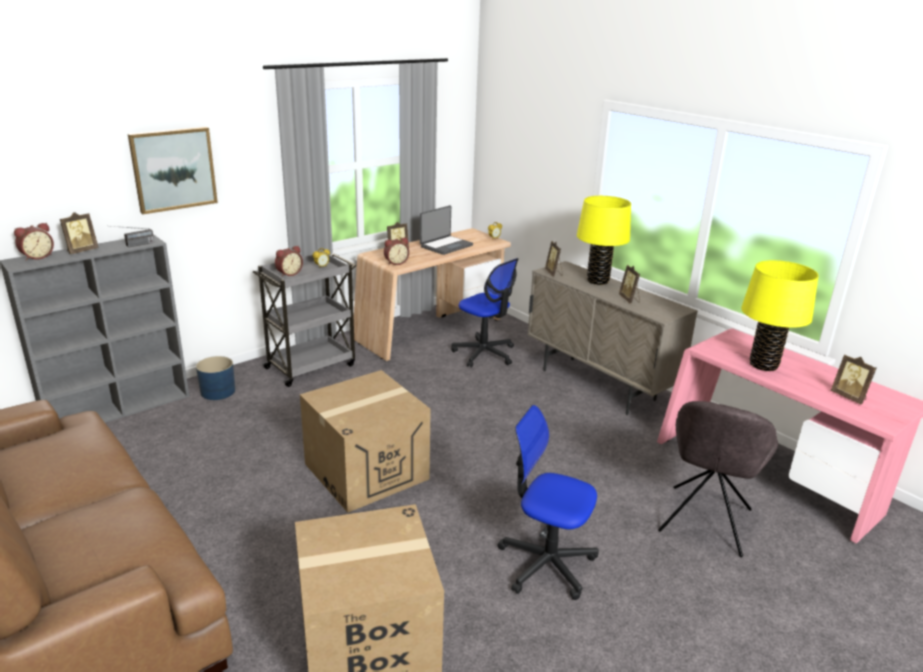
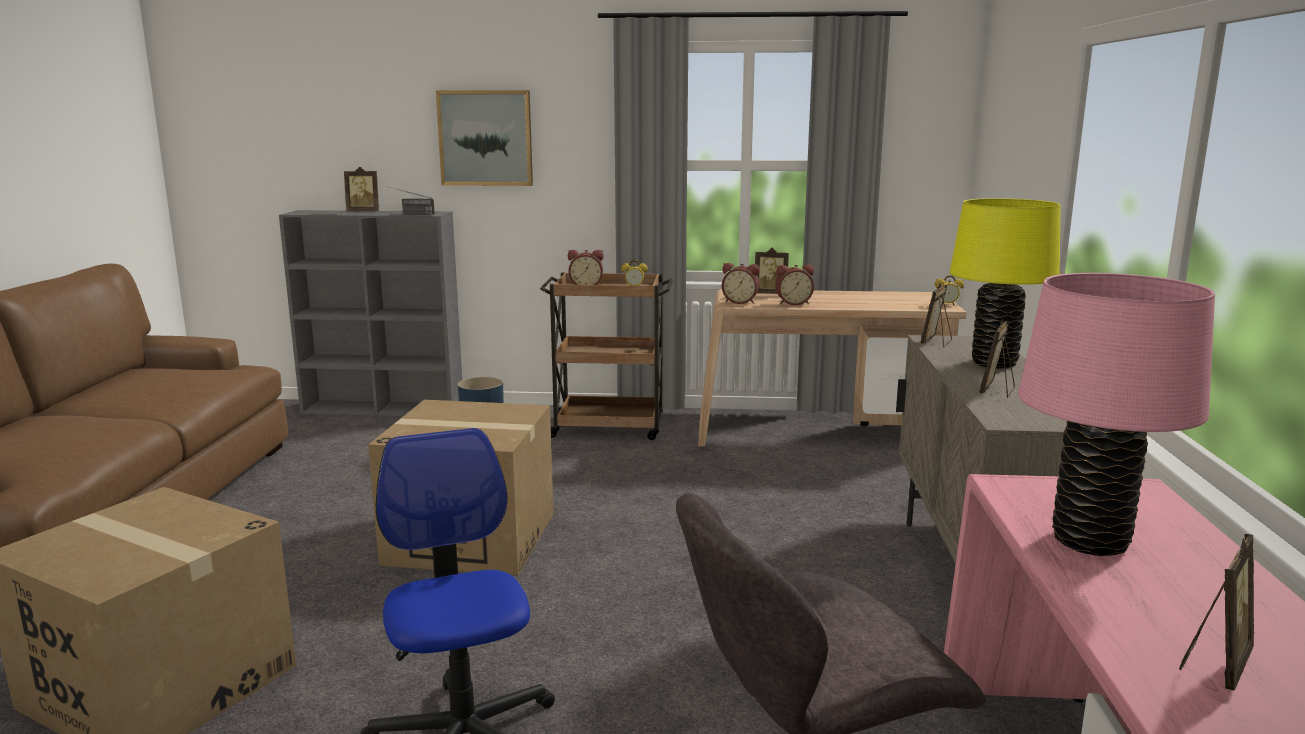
camera: 45 degrees right, 10 degrees down
alarm clock [14,223,54,261] -> alarm clock moved to [775,265,814,305]
grey cart [253,252,356,387] -> brown cart [540,272,673,440]
laptop [420,205,473,255] -> none
office chair [451,258,518,368] -> none
yellow table lamp [741,260,819,371] -> pink table lamp [1018,273,1215,556]
picture frame [831,354,876,404] -> picture frame turned 150 degrees counterclockwise [1179,534,1254,691]

